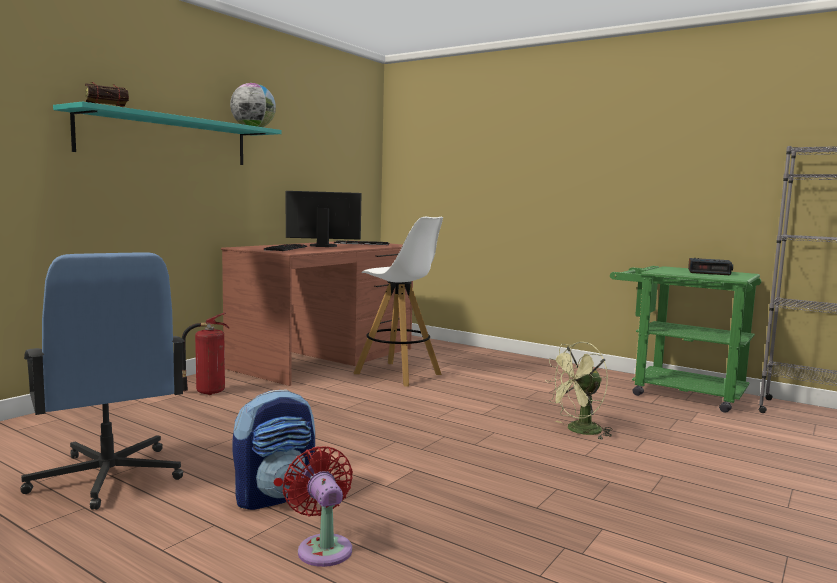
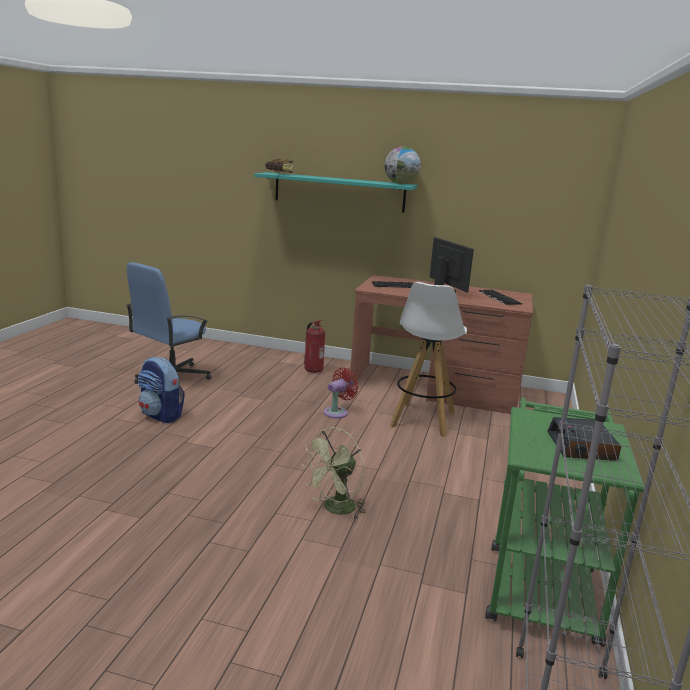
camera: 70 degrees right, 10 degrees up
red fan [282,446,353,567] -> red fan moved to [323,368,359,419]
green fan [545,342,613,440] -> green fan turned 90 degrees counterclockwise [301,428,366,520]

